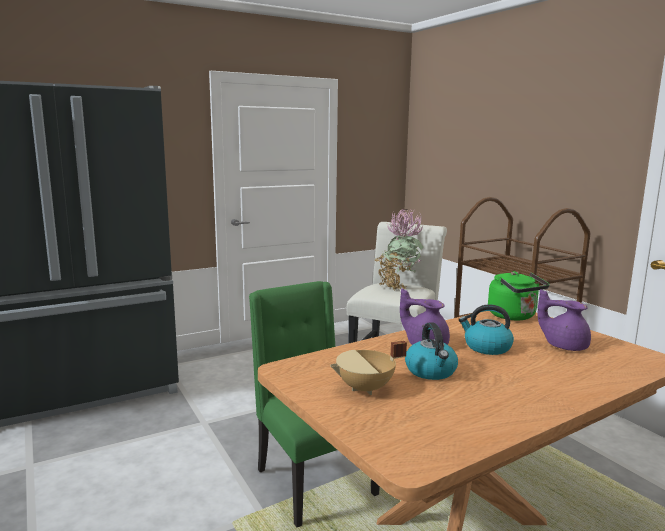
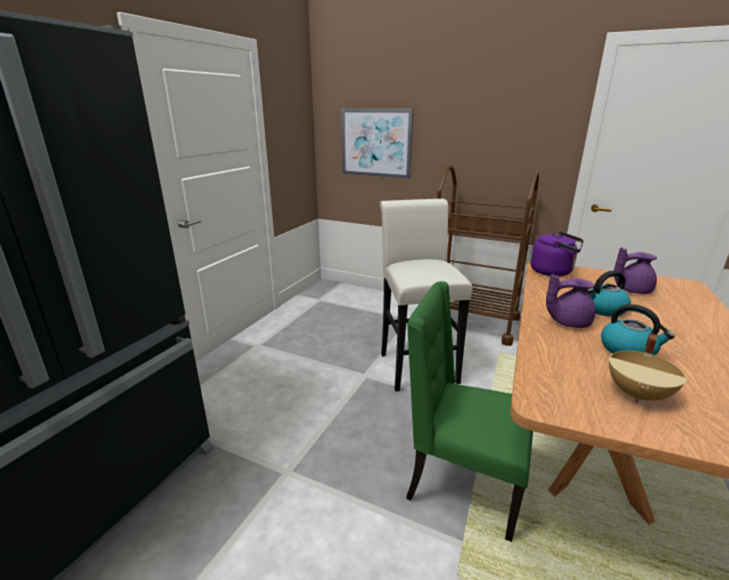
camera: 35 degrees left, 10 degrees up
potted plant [374,209,424,291] -> none
green kettle [488,271,550,320] -> purple kettle [530,232,584,277]
none -> picture [341,108,413,179]

